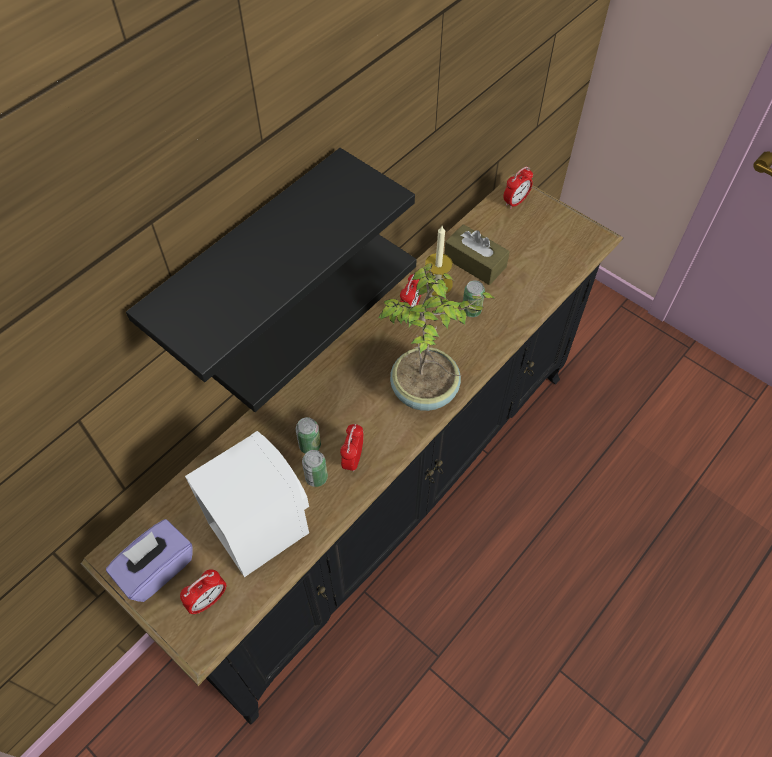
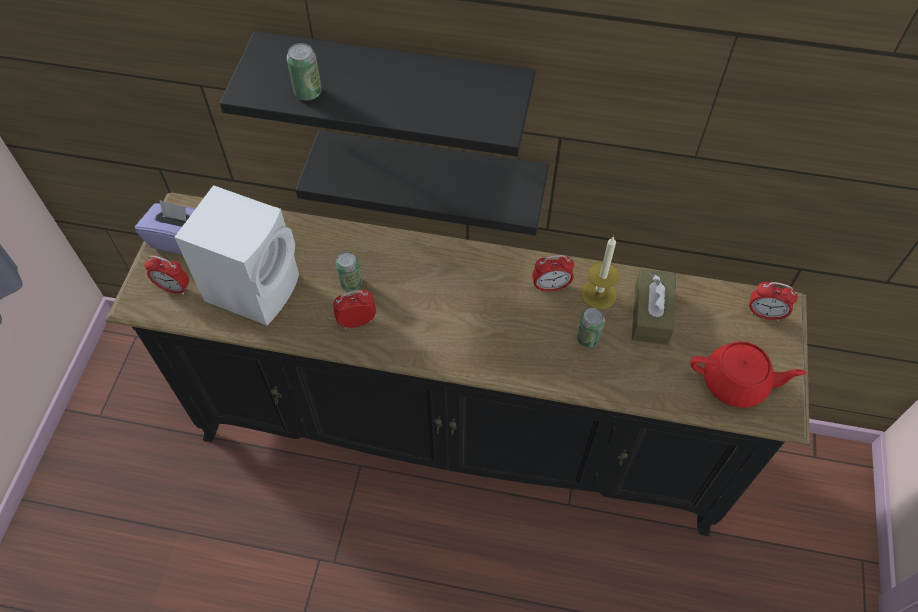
camera: 60 degrees right, 0 degrees up
can [302,450,328,487] -> can moved to [287,43,322,100]
potted plant [378,263,495,411] -> none
none -> red teapot [690,341,807,408]

